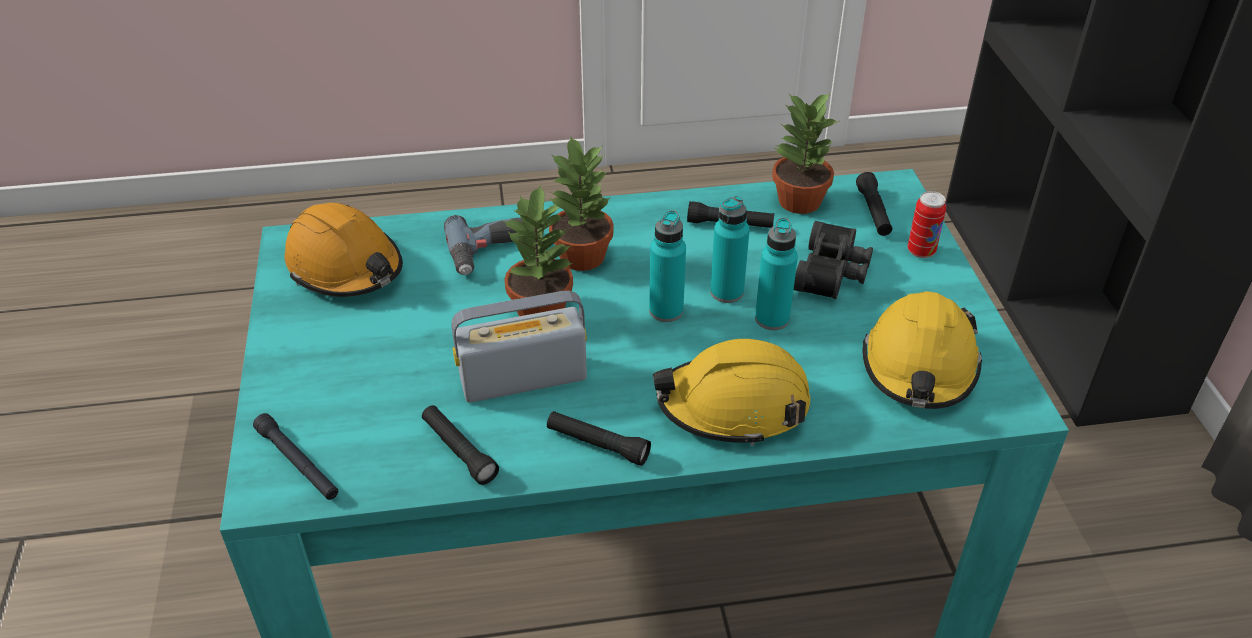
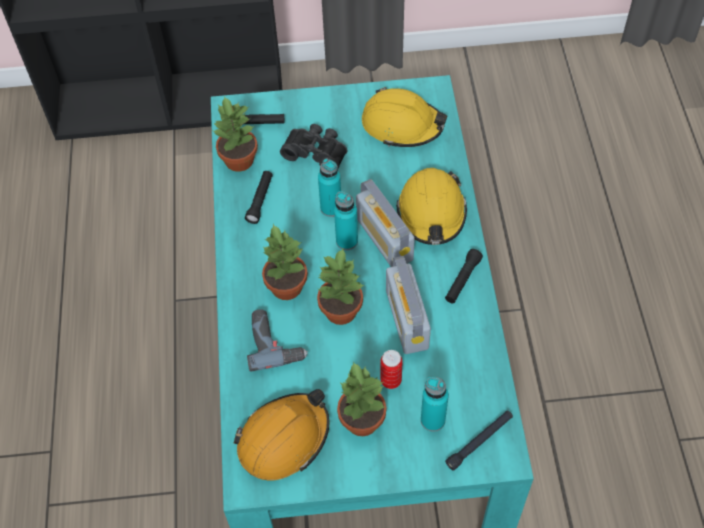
camera: 85 degrees left, 15 degrees up
black flashlight [422,405,499,485] -> none
turquoise bottle [755,218,798,330] -> turquoise bottle moved to [421,377,449,432]
can [908,191,946,258] -> can moved to [380,350,403,389]
none -> potted plant [337,361,386,436]
none -> radio [356,179,415,267]

